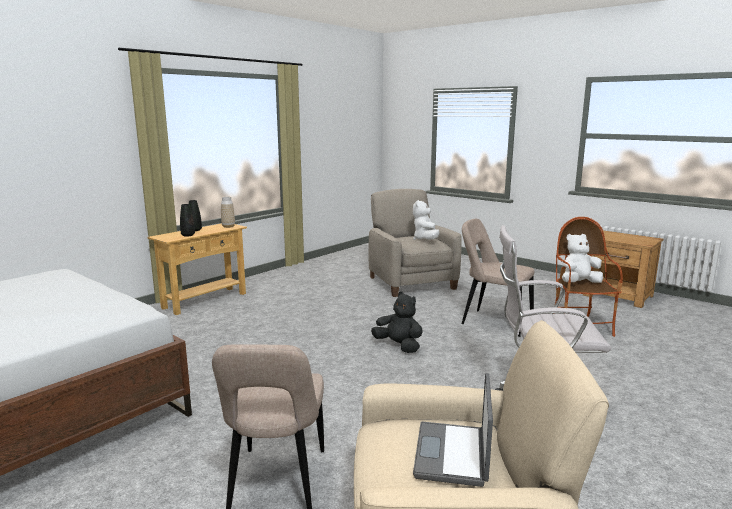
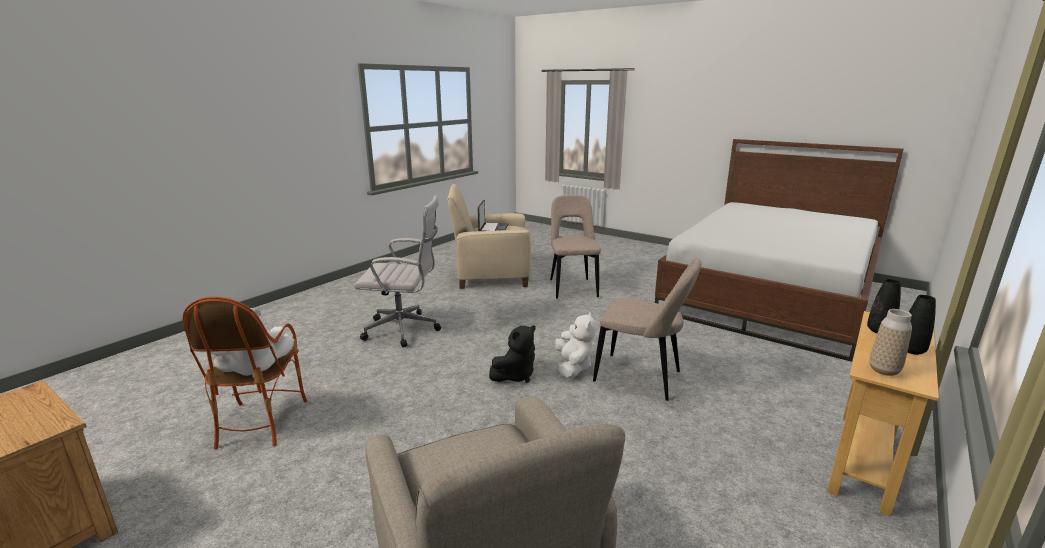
camera: 175 degrees right, 5 degrees up
black plush toy [371,292,423,353] -> black plush toy turned 75 degrees counterclockwise [489,325,536,383]
white plush toy [413,200,439,240] -> white plush toy moved to [555,312,596,379]
beige chair [462,219,534,337] -> beige chair moved to [593,259,701,401]

